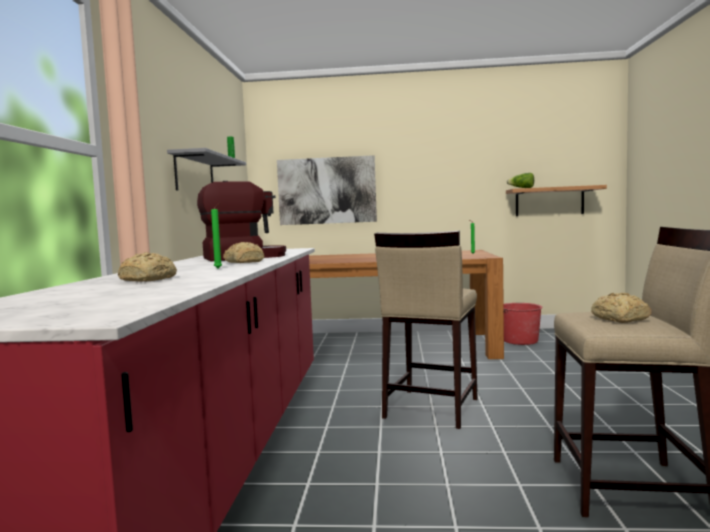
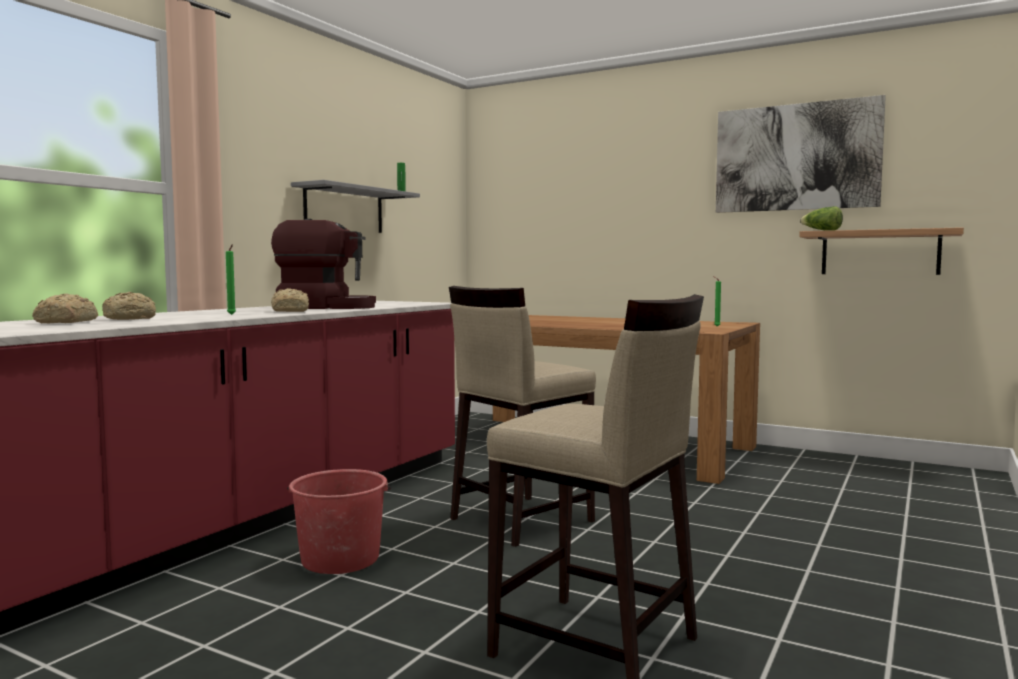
camera: 25 degrees right, 0 degrees up
picture [277,155,377,225] -> picture moved to [716,95,886,213]
red bucket [504,303,543,345] -> red bucket moved to [287,469,391,574]
bread [591,293,652,323] -> bread moved to [32,293,98,323]

